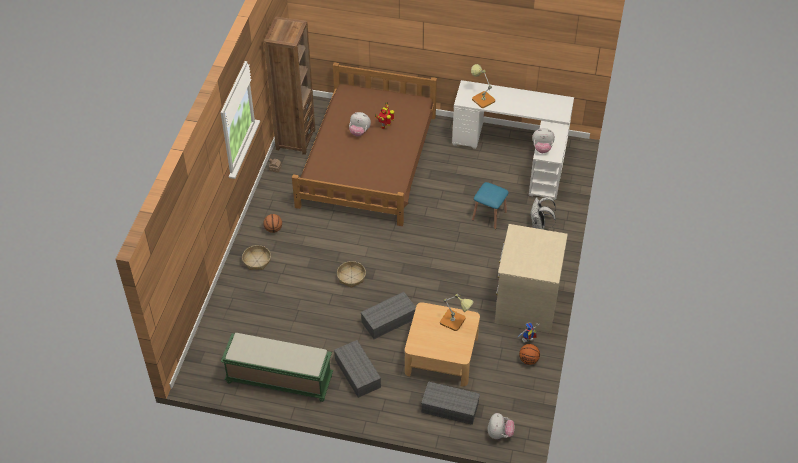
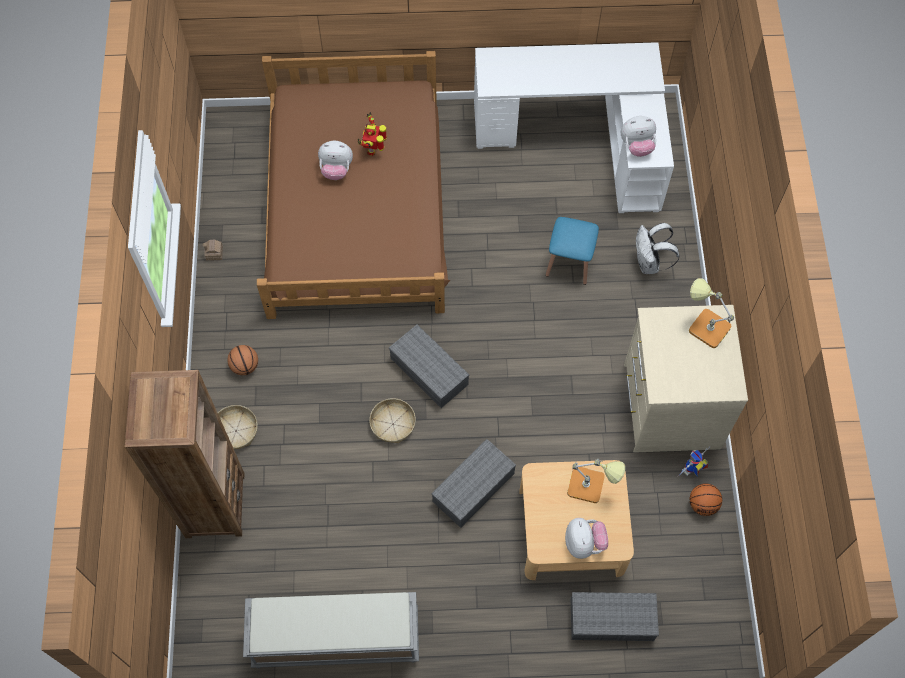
camera: 15 degrees left, 15 degrees up
green bench [221,333,333,402] -> grey bench [243,592,419,668]
brown bookcase [264,16,315,155] -> brown bookcase moved to [125,370,244,538]
grey storage box [334,340,381,398] -> grey storage box moved to [389,325,469,408]
table lamp [471,64,495,108] -> table lamp moved to [689,278,734,348]
plush toy [488,413,514,439] -> plush toy moved to [565,518,608,559]

